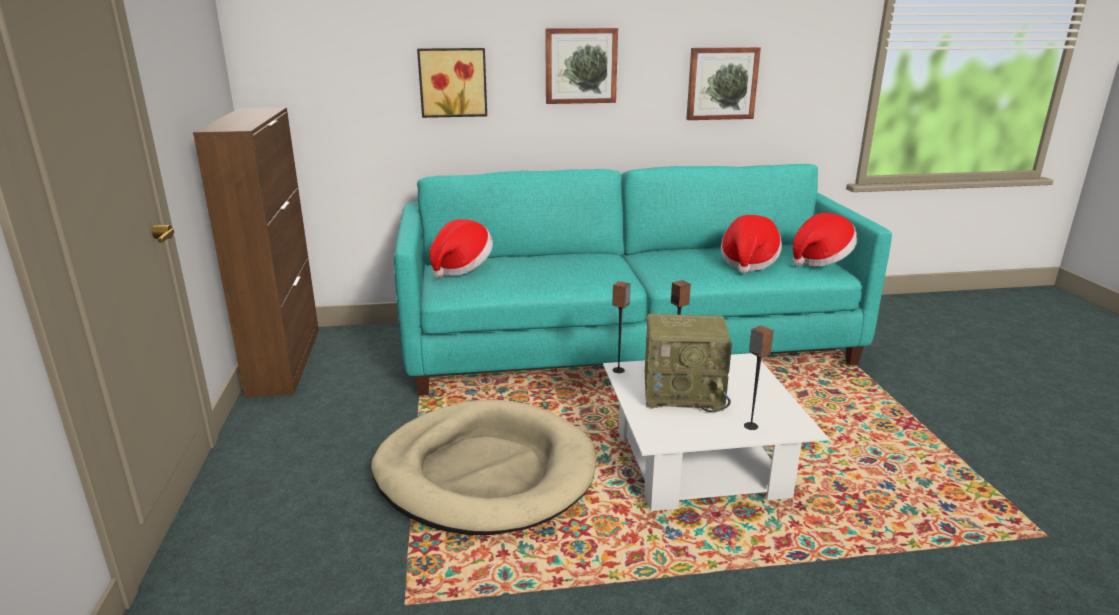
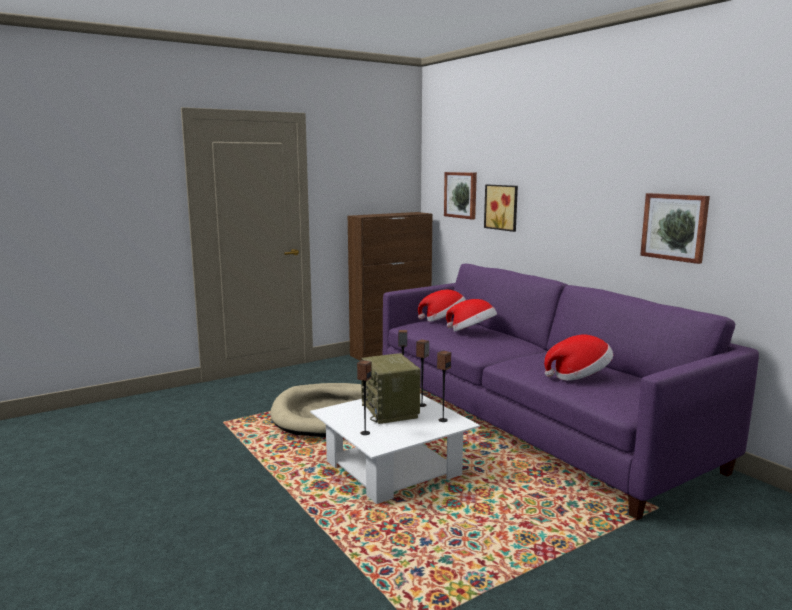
camera: 65 degrees right, 10 degrees down
turquoise sofa [394,164,892,396] -> purple sofa [382,263,759,521]
picture [545,28,618,104] -> picture moved to [444,172,477,219]
hat [792,213,858,267] -> hat moved to [446,299,497,332]
none -> speaker [437,350,451,422]

